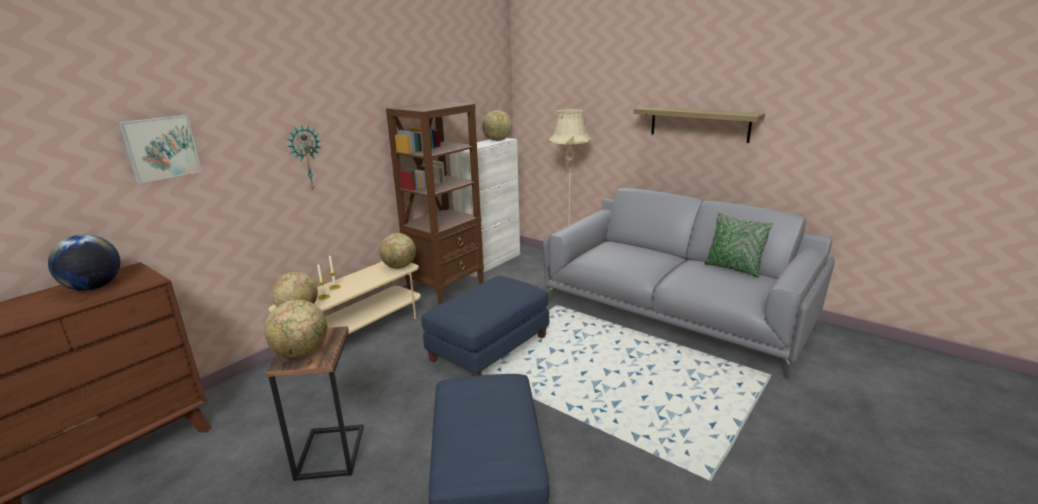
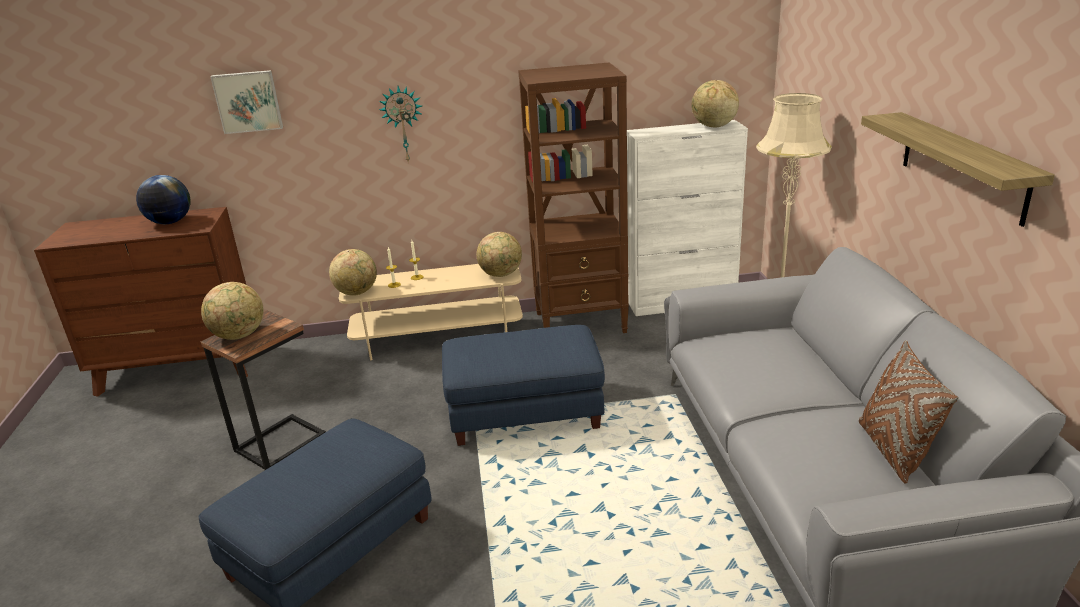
camera: 45 degrees right, 5 degrees up
green pillow [704,212,773,278] -> brown pillow [859,341,958,484]

